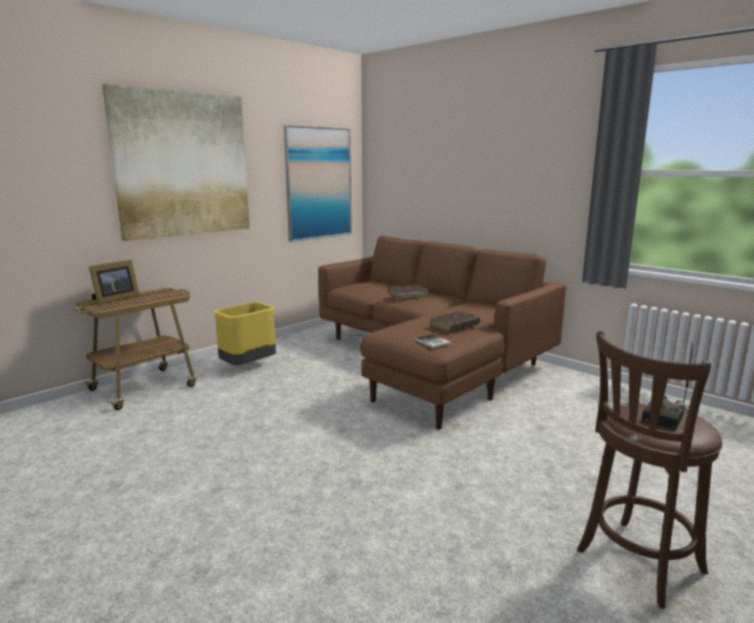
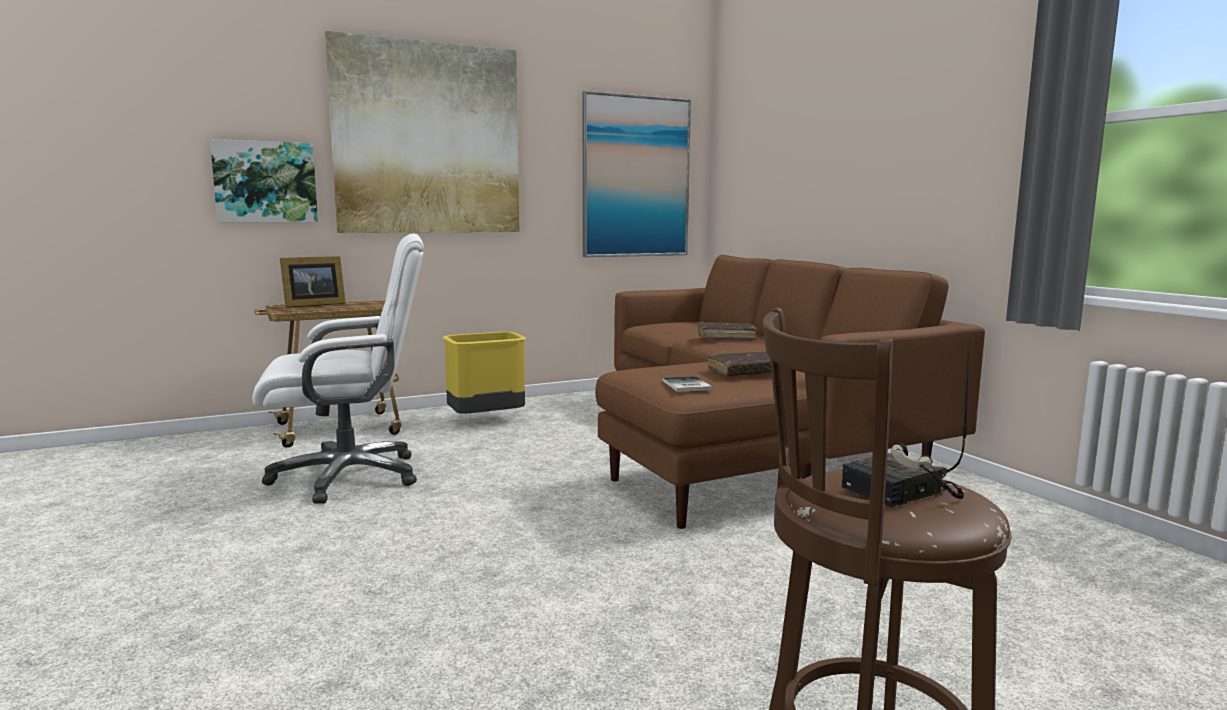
camera: 20 degrees right, 5 degrees down
none -> picture [210,139,318,223]
none -> white office chair [252,234,424,504]

